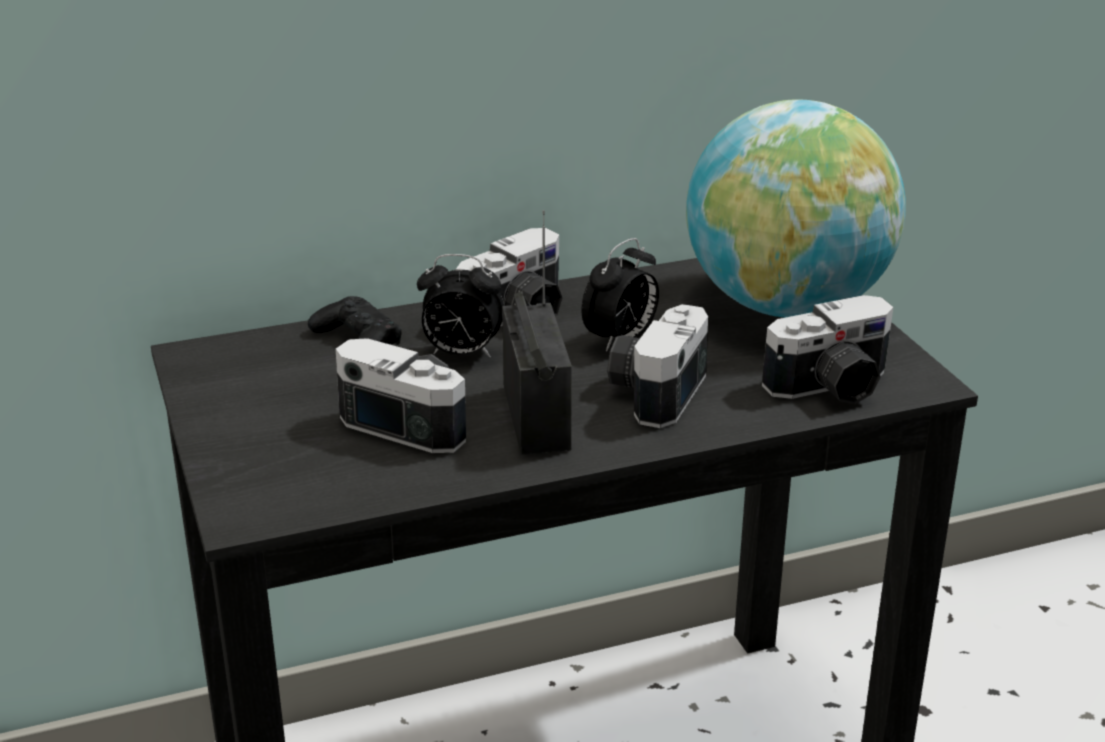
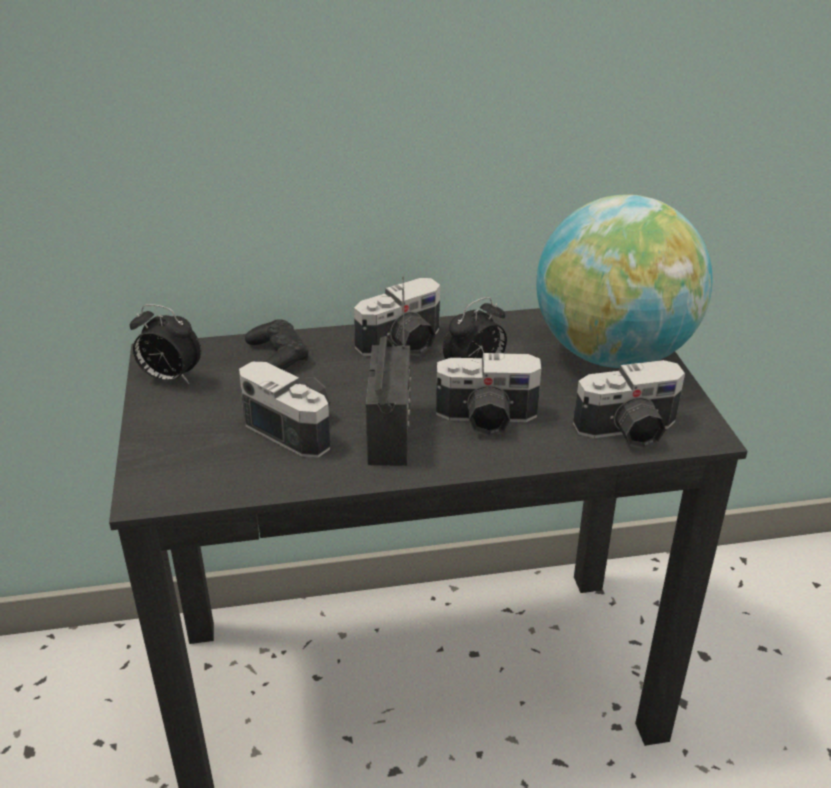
camera: 10 degrees right, 5 degrees up
alarm clock [417,254,504,357] -> alarm clock moved to [130,304,201,384]
camera [607,304,708,428] -> camera turned 120 degrees counterclockwise [436,353,541,437]

